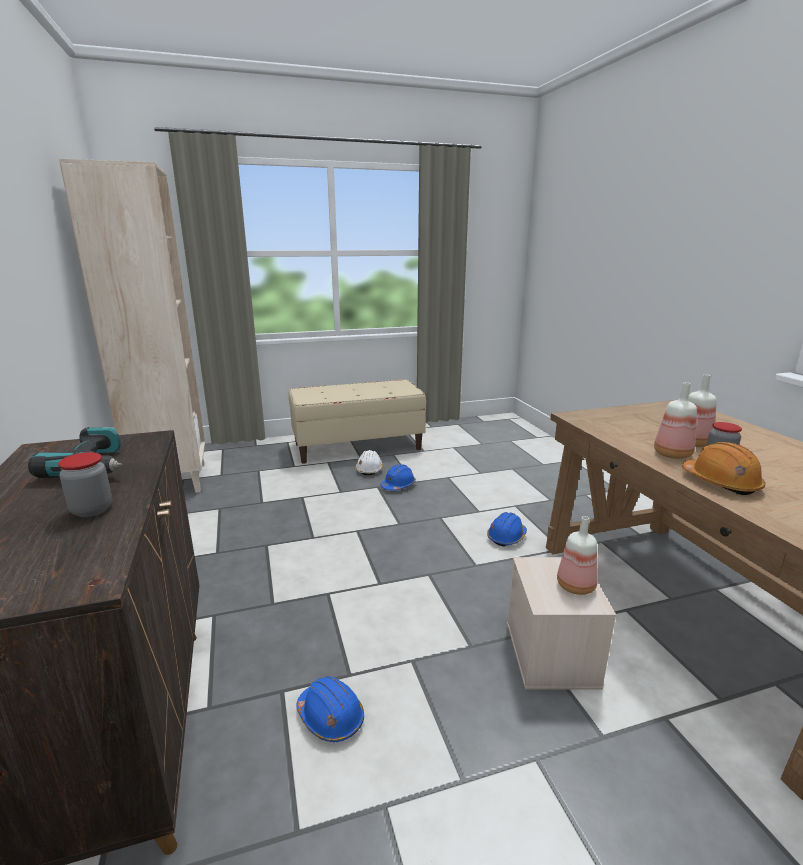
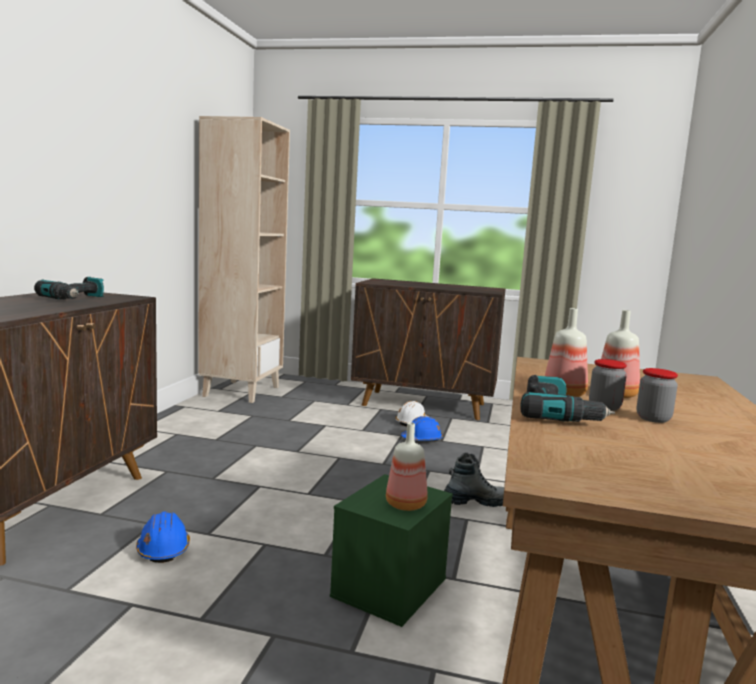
camera: 30 degrees right, 10 degrees down
jar [58,452,112,517] -> jar moved to [637,368,678,423]
beige bench [289,380,426,464] -> brown cabinet [351,278,506,420]
blue hard hat [487,512,527,547] -> boot [444,453,504,507]
beige storage box [507,557,616,690] -> green storage box [330,474,453,627]
orange hard hat [682,442,766,495] -> power drill [521,375,615,422]

